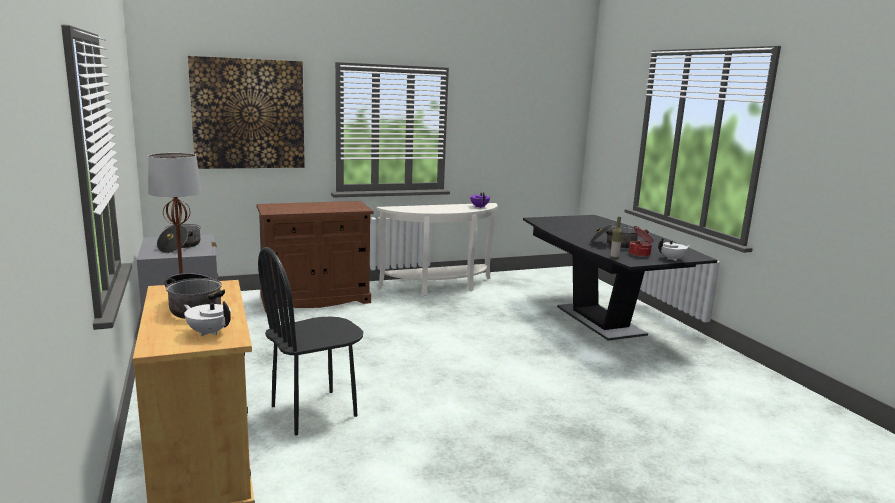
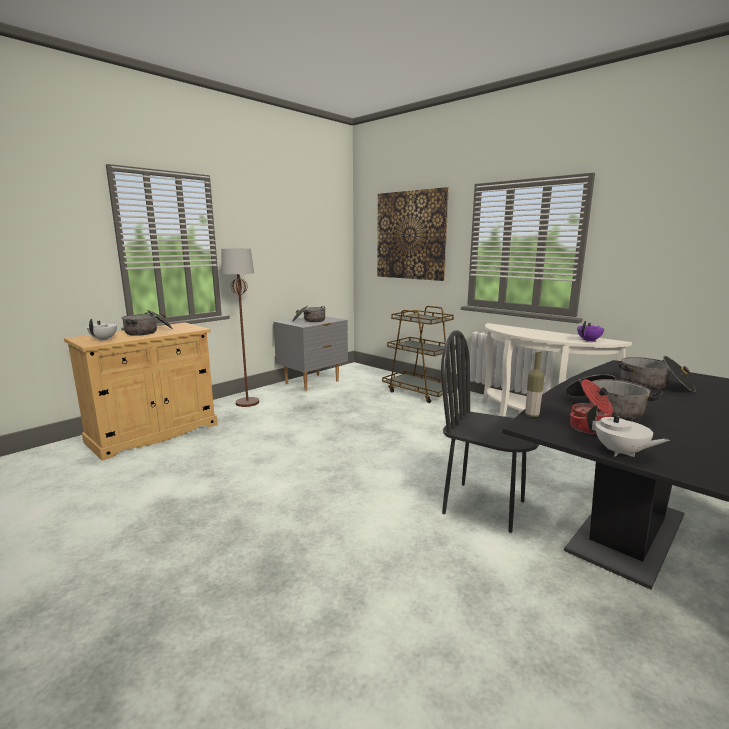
camera: 65 degrees right, 0 degrees up
brown cabinet [256,201,374,312] -> brown cart [382,306,458,403]
black chair [258,247,363,436] -> black chair moved to [441,330,539,533]
none -> cooking pot [619,356,695,392]

